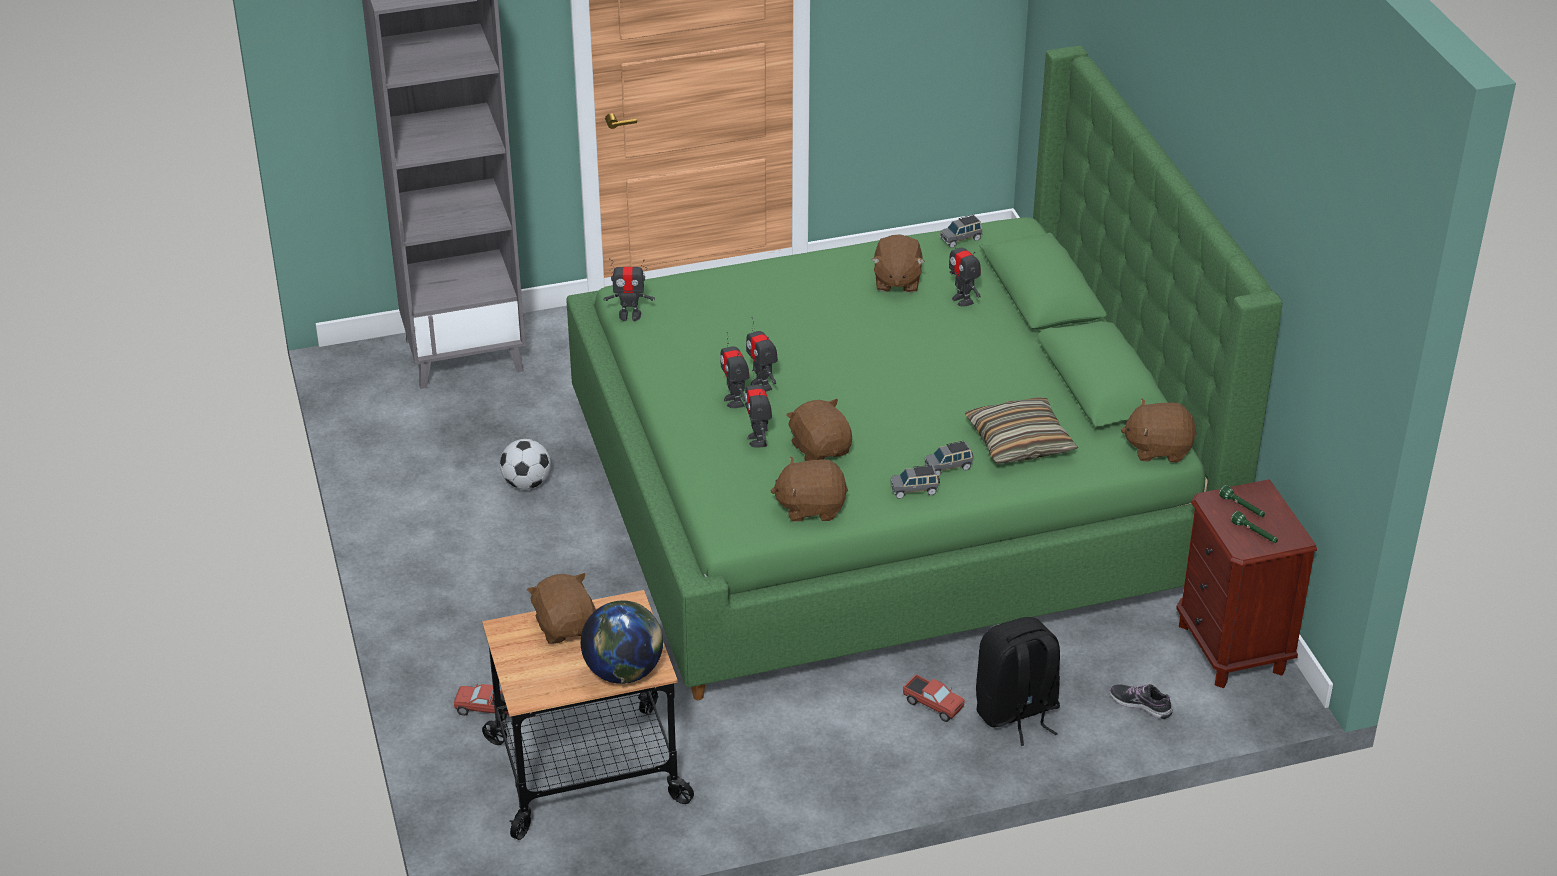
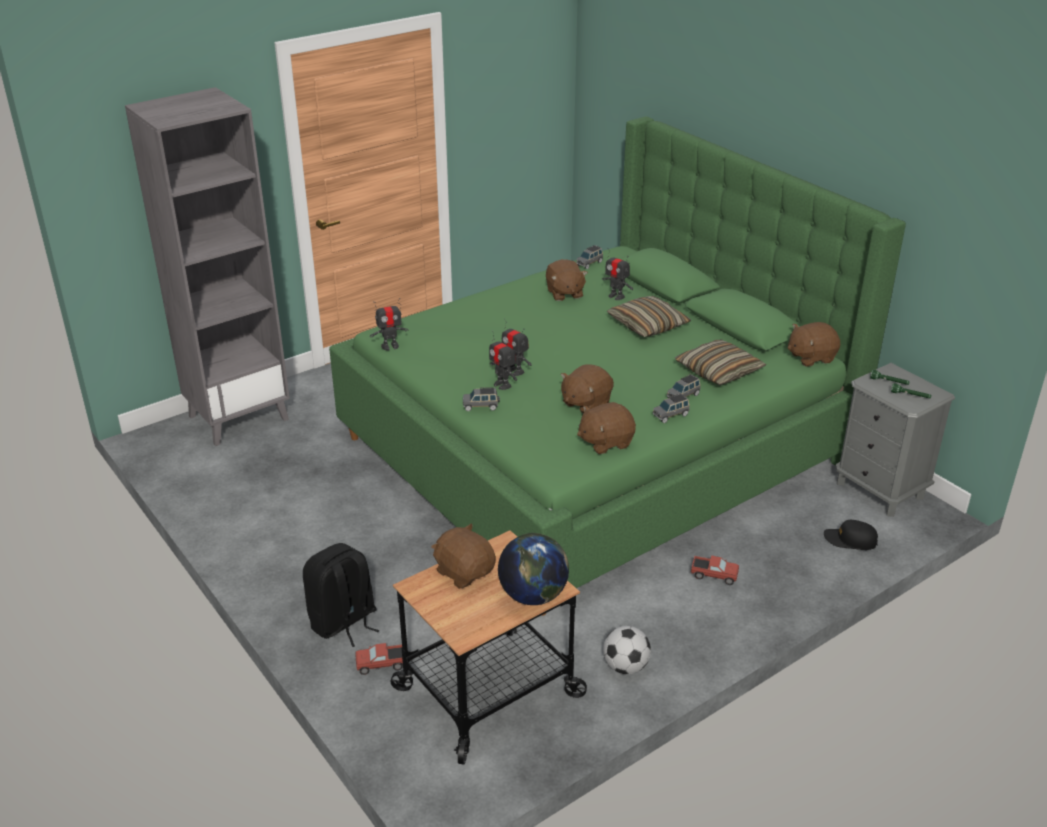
camera: 20 degrees left, 5 degrees down
football [500,439,551,489] -> football moved to [603,626,651,674]
toy robot [744,369,772,448] -> none
brown plush toy [786,399,852,461] -> brown plush toy turned 90 degrees counterclockwise [561,364,614,414]
black backpack [976,617,1060,746] -> black backpack moved to [303,543,379,647]
shoe [1110,684,1173,719] -> black cap [824,520,878,550]
brown nightstand [1176,479,1317,688] -> grey nightstand [836,363,955,517]
none -> grey toy car [463,387,500,411]
none -> pillow [607,296,691,337]

